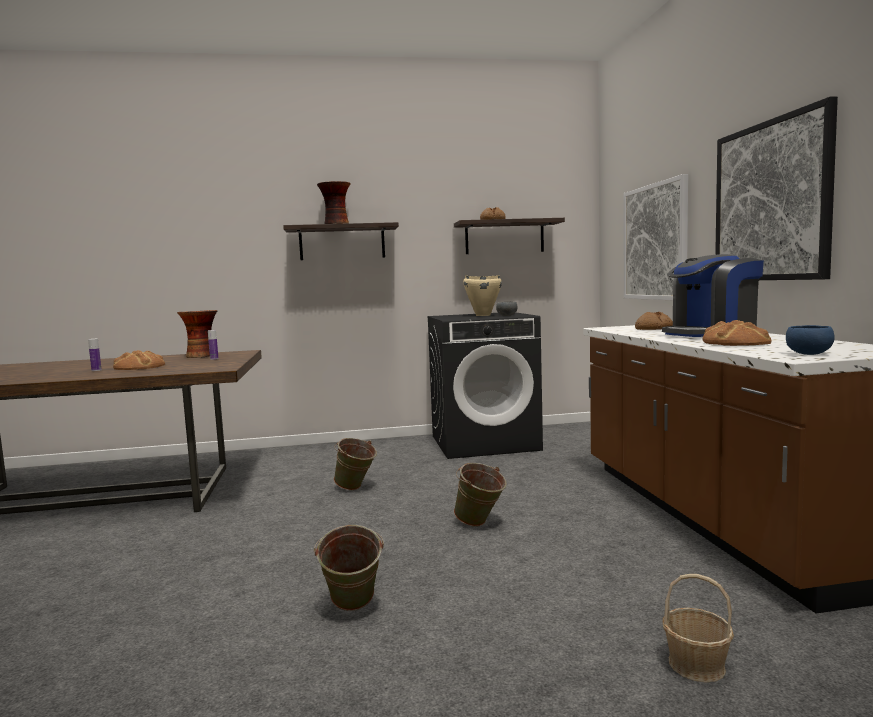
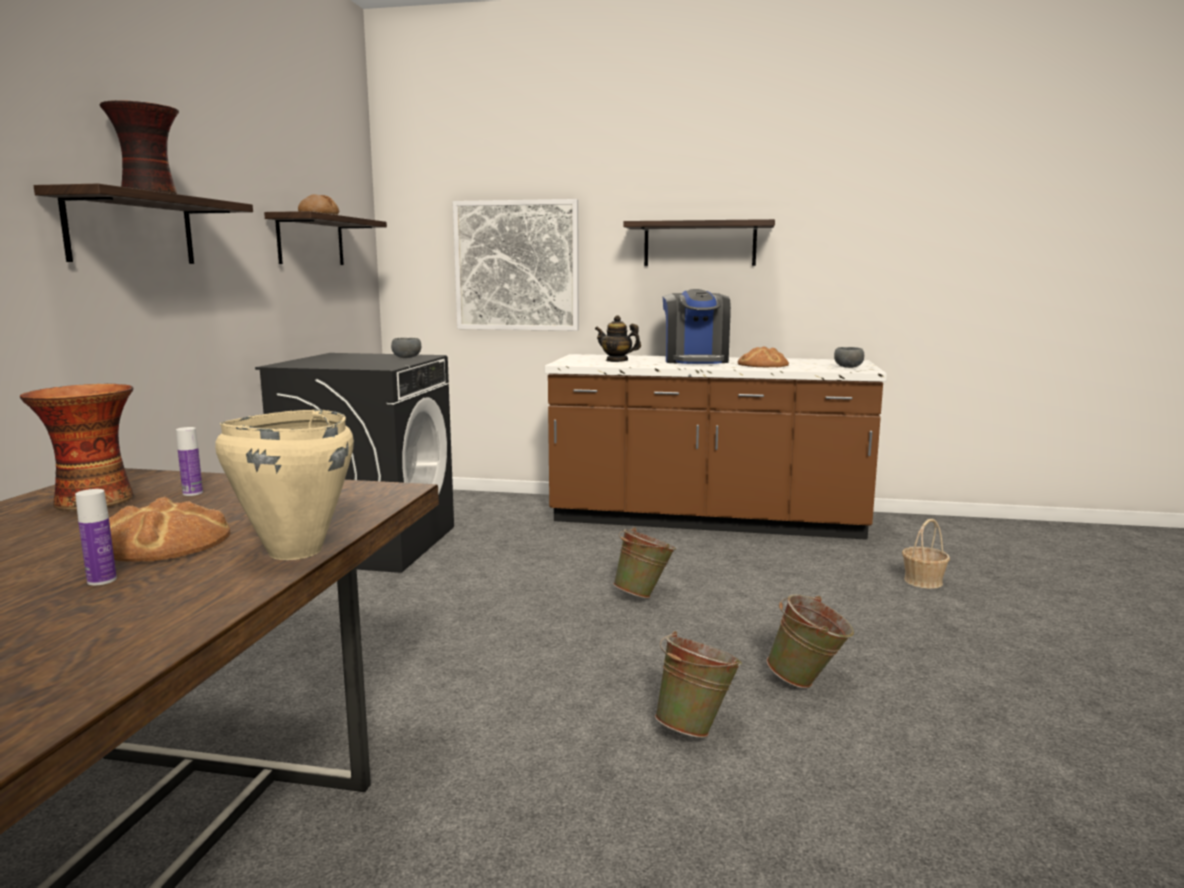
camera: 70 degrees left, 5 degrees up
green bucket [334,438,377,490] -> green bucket moved to [655,631,742,738]
beige cooking pot [463,275,502,316] -> beige cooking pot moved to [215,409,354,560]
bread [635,312,673,330] -> teapot [595,315,641,362]
picture [715,97,838,280] -> shelf [623,219,775,266]
blue bowl [786,325,835,355] -> grey bowl [834,347,864,368]

